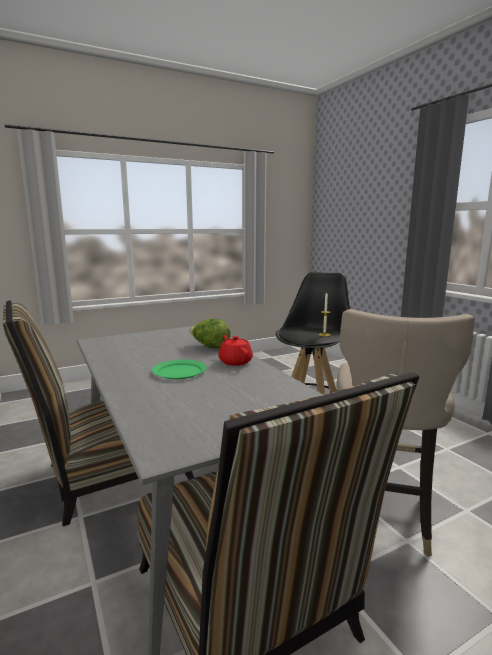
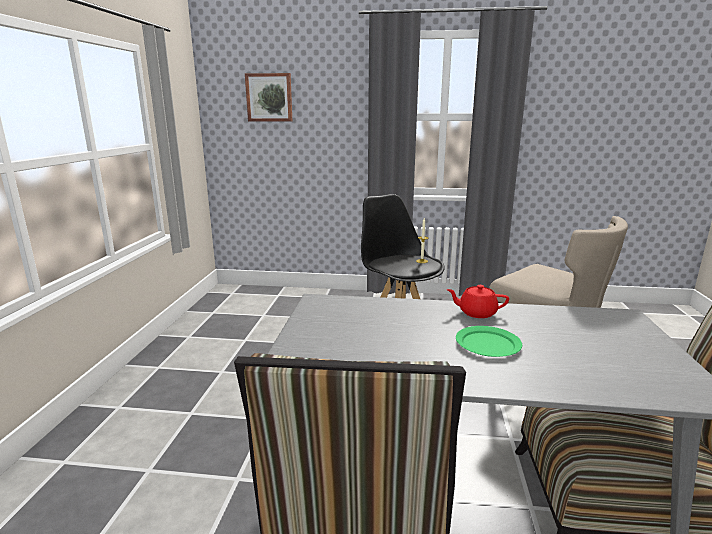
camera: 55 degrees left, 5 degrees up
lettuce [189,318,231,349] -> none
none -> picture [245,73,292,122]

